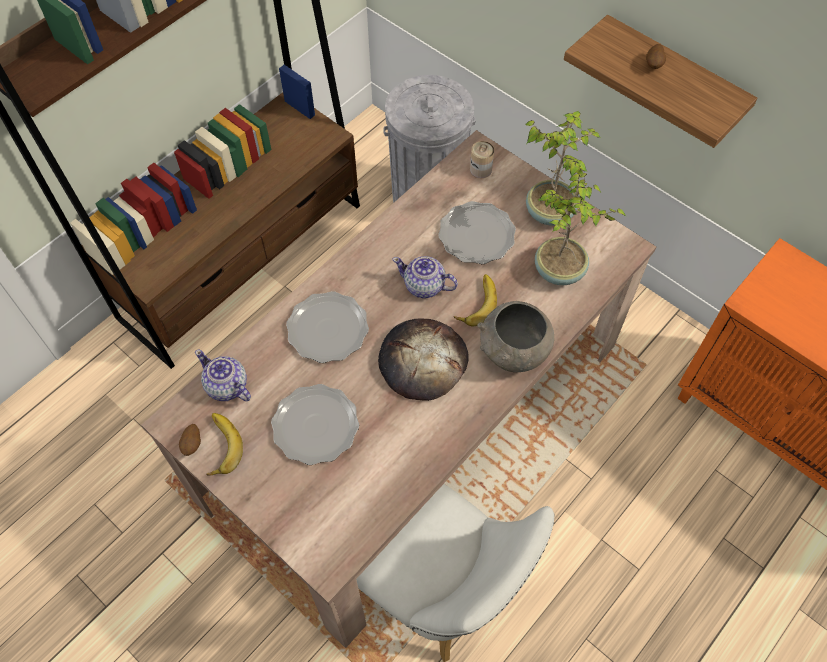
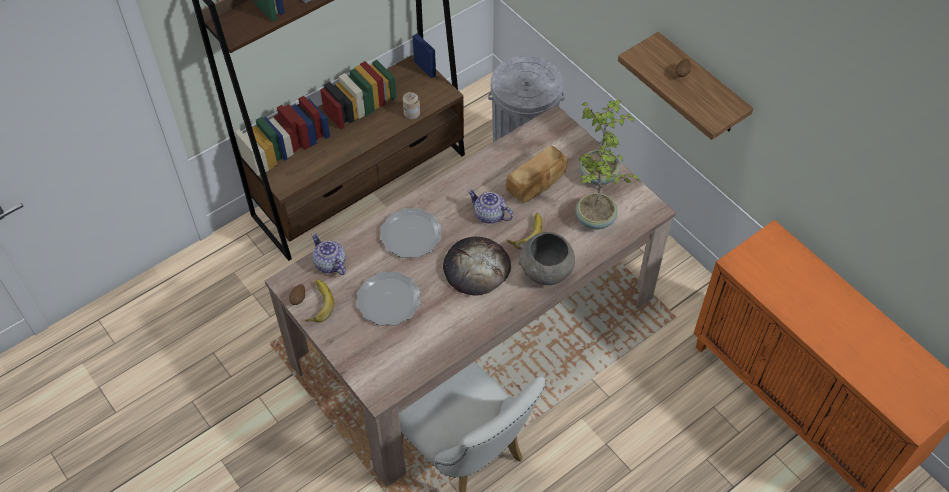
camera: 10 degrees right, 5 degrees down
plate [438,201,516,264] -> bread [506,146,567,203]
can [470,141,494,178] -> can moved to [403,92,420,119]

